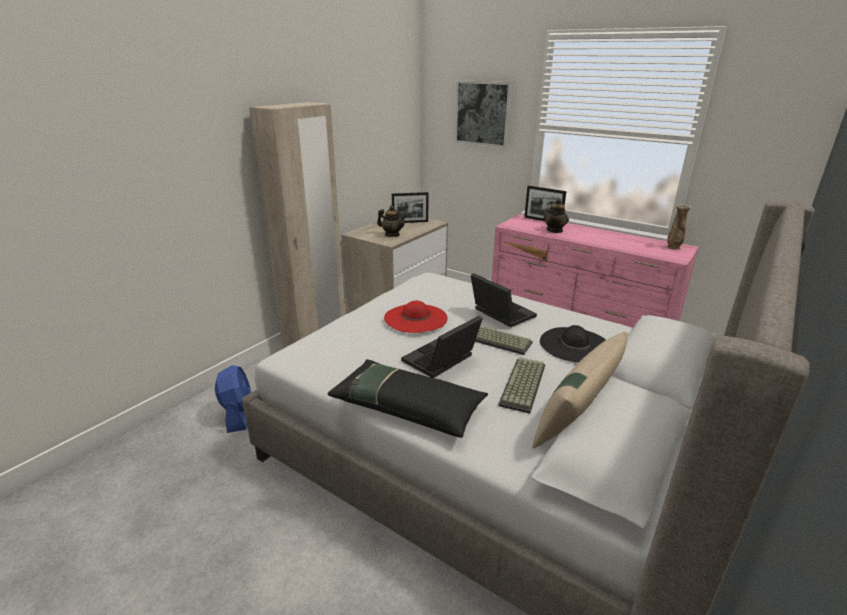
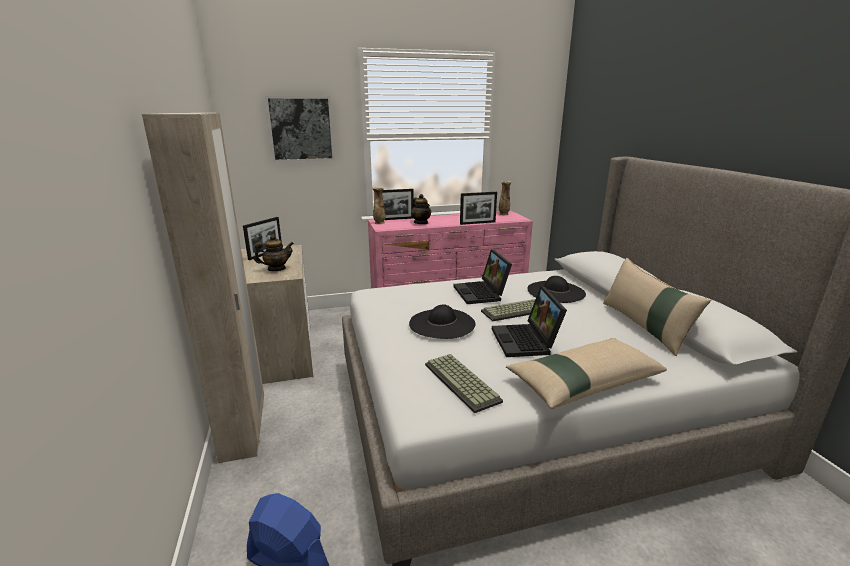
camera: 50 degrees left, 5 degrees down
black pillow [327,359,488,438] -> beige pillow [506,338,667,409]
red hat [384,300,448,333] -> black hat [409,304,475,339]
laptop [471,273,537,327] -> laptop turned 105 degrees counterclockwise [453,249,512,304]
keyboard [498,357,545,414] -> keyboard moved to [425,354,503,413]
none -> vase [372,187,386,224]
none -> picture frame [460,192,497,225]

